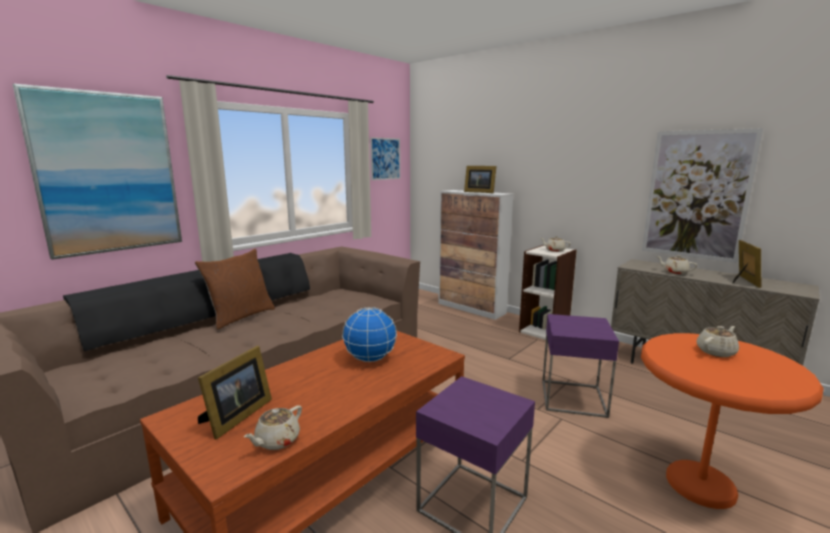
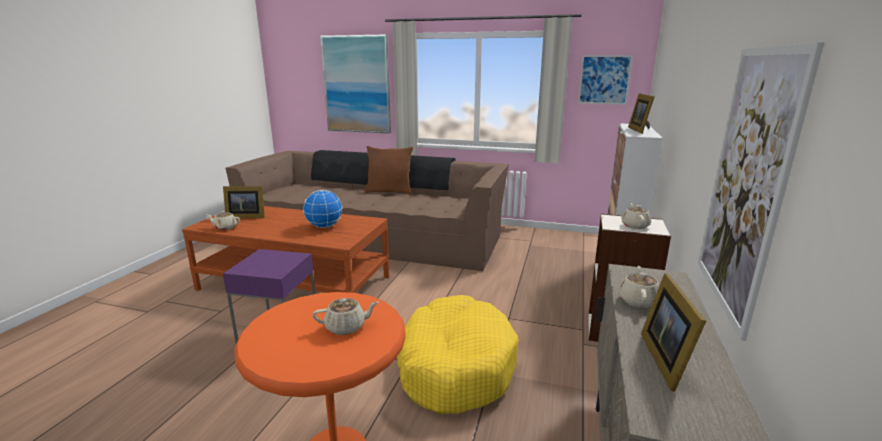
camera: 65 degrees right, 5 degrees up
purple side table [542,314,619,418] -> yellow dog bed [397,295,519,414]
beige teapot [697,326,739,357] -> beige teapot turned 45 degrees counterclockwise [312,298,378,335]
picture frame [732,240,761,288] -> picture frame turned 105 degrees clockwise [641,273,706,392]

